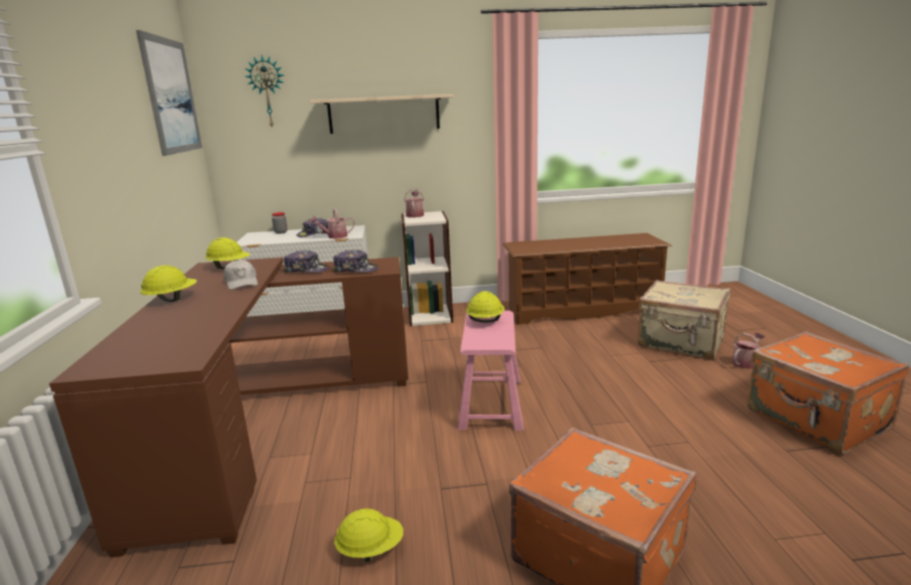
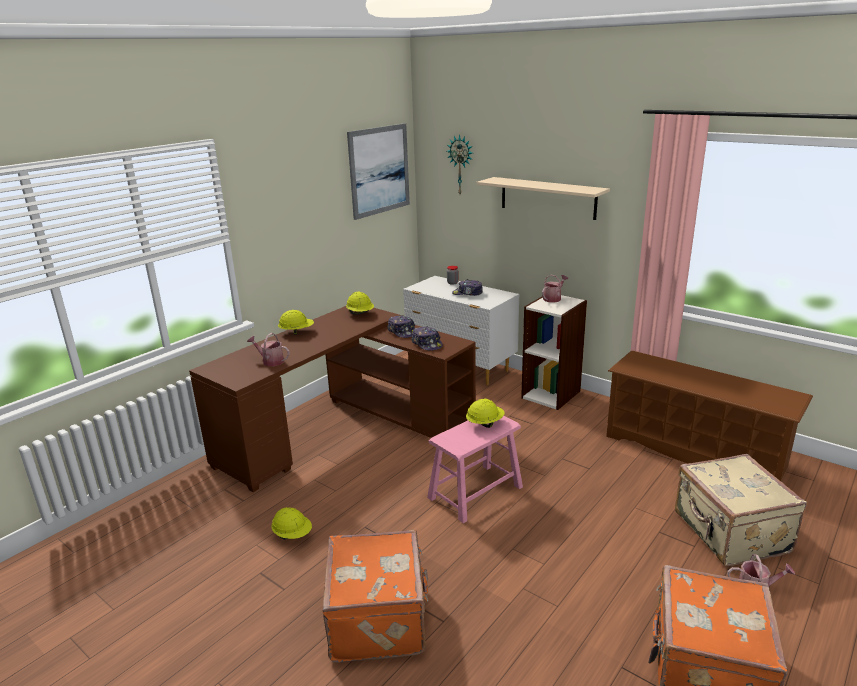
camera: 45 degrees right, 5 degrees up
white cap [223,259,258,290] -> none
watering can [310,209,355,239] -> watering can moved to [247,333,289,366]

